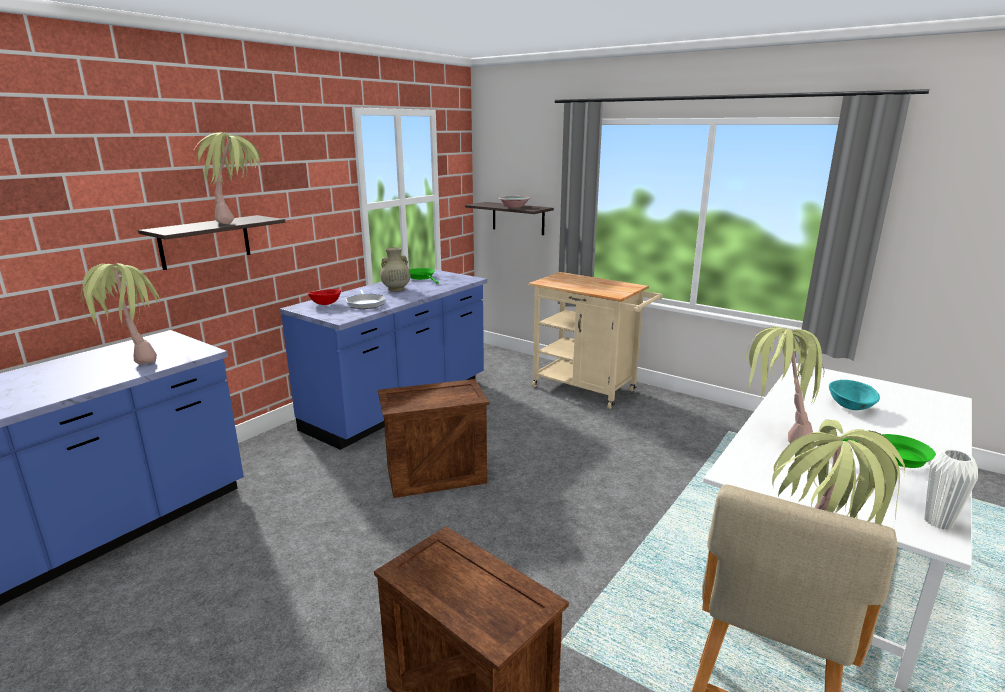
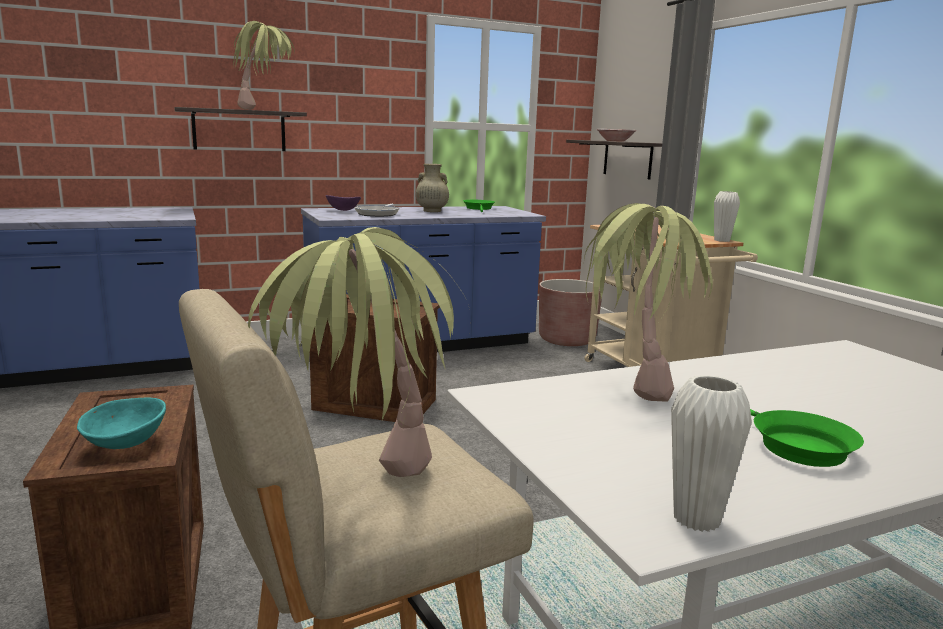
camera: 30 degrees right, 5 degrees down
potted plant [80,263,160,364] -> none
red bowl [308,289,341,305] -> purple bowl [326,195,361,211]
turquoise bowl [829,380,880,410] -> turquoise bowl moved to [77,397,166,449]
none -> brown planter [539,279,602,346]
none -> white vase [714,191,740,242]

